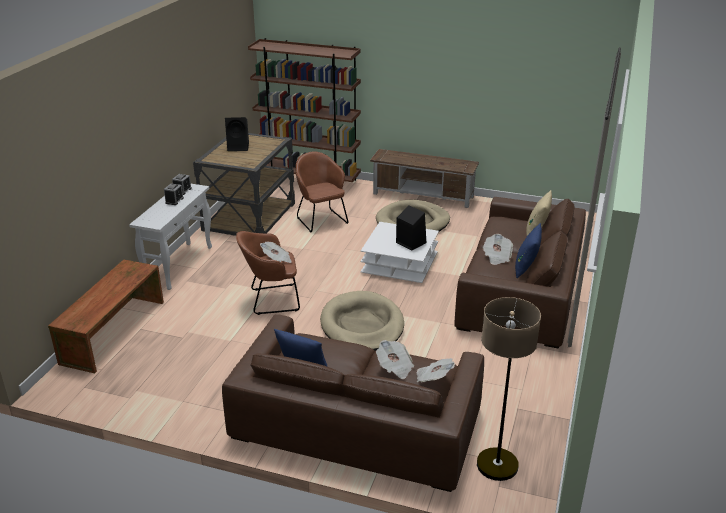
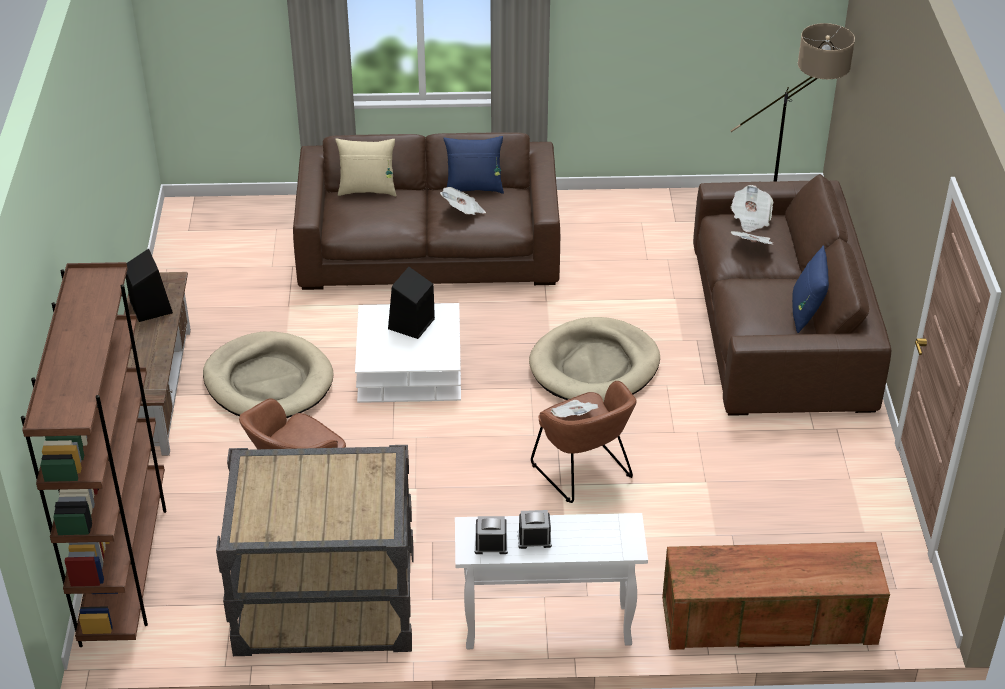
camera: 110 degrees left, 10 degrees up
black speaker [225,117,249,151] -> black speaker moved to [126,249,173,322]

